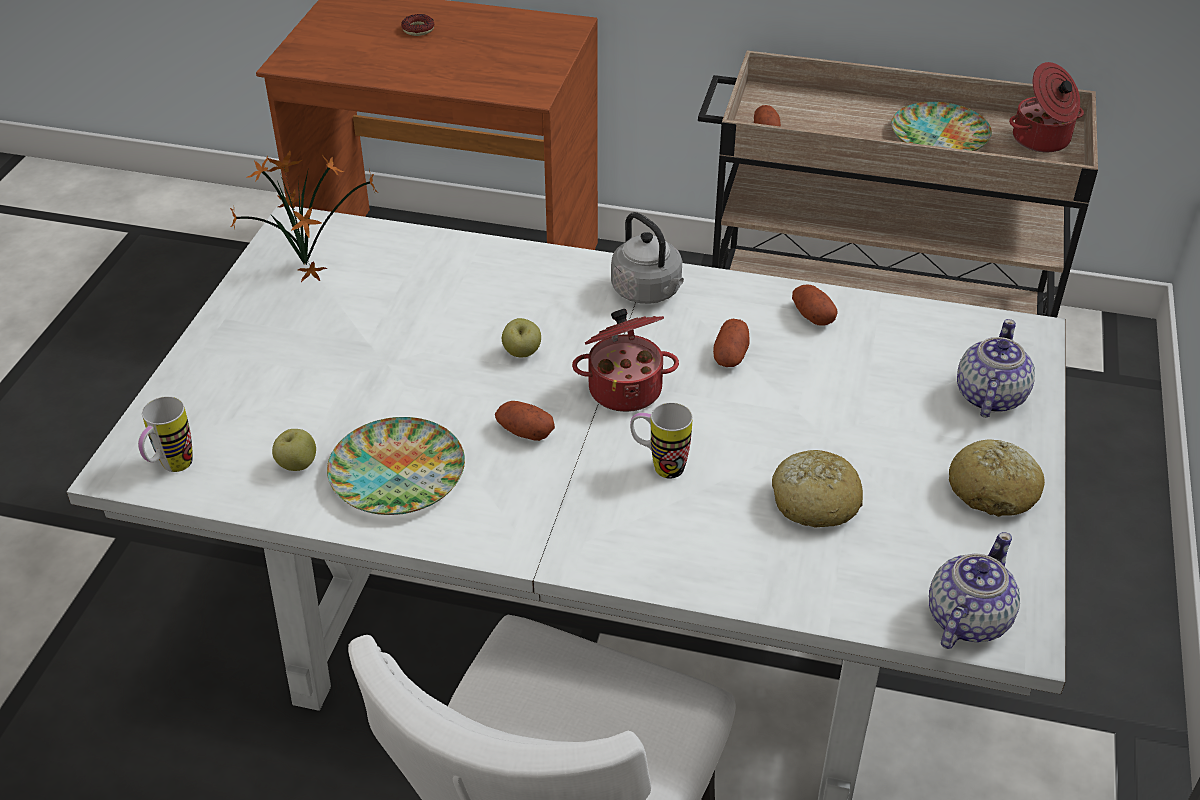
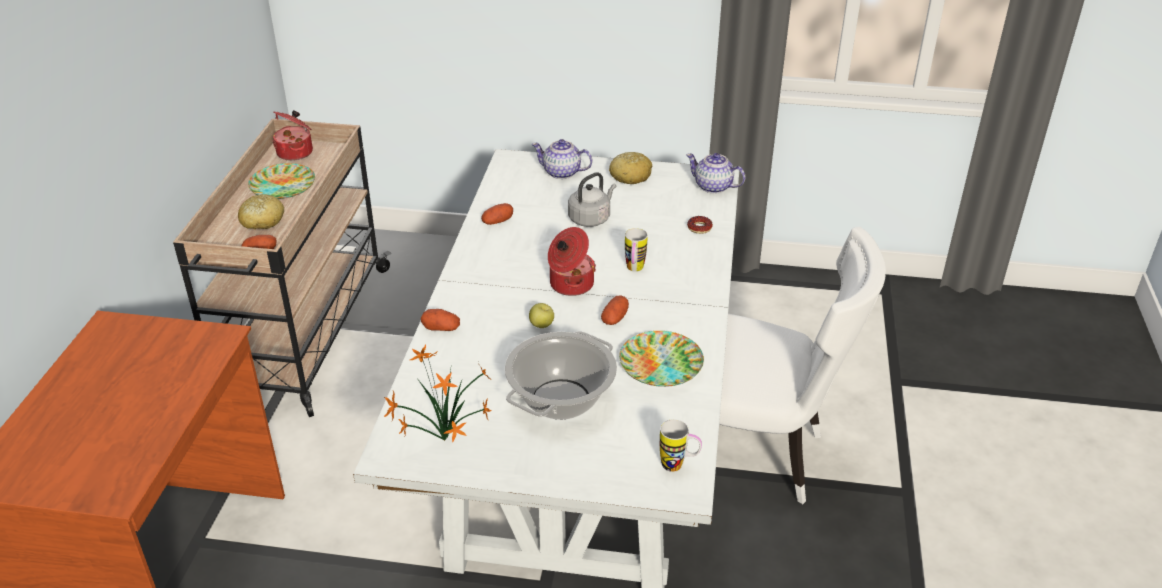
camera: 95 degrees left, 5 degrees down
apple [272,429,316,471] -> none
donut [401,14,434,36] -> donut moved to [687,216,713,234]
grey kettle [611,212,684,304] -> grey kettle moved to [568,172,616,227]
potato [713,319,750,367] -> potato moved to [421,309,460,331]
bread [772,450,863,528] -> bread moved to [238,194,284,230]
none -> cooking pot [505,331,617,420]

